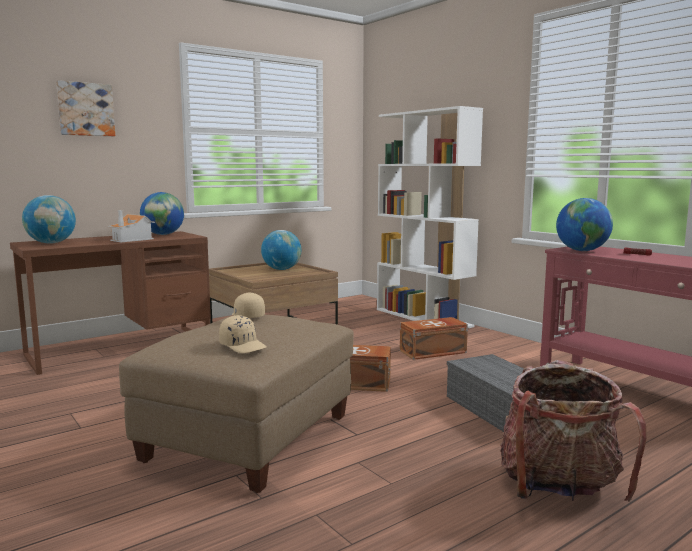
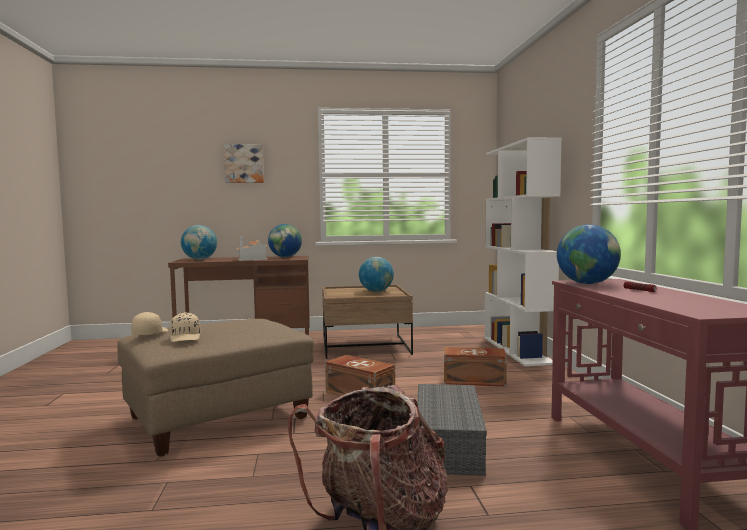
camera: 30 degrees right, 5 degrees down
beige cap [232,292,265,318] -> beige cap moved to [131,312,168,335]

